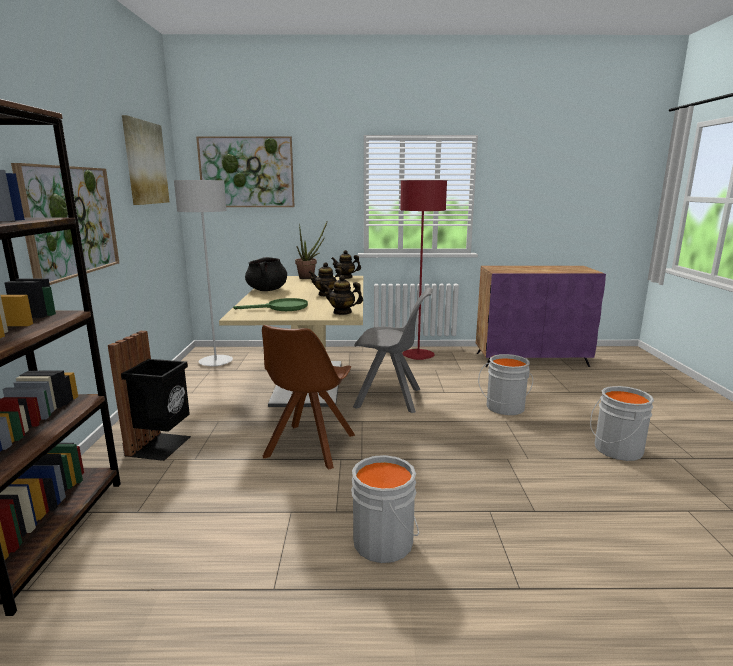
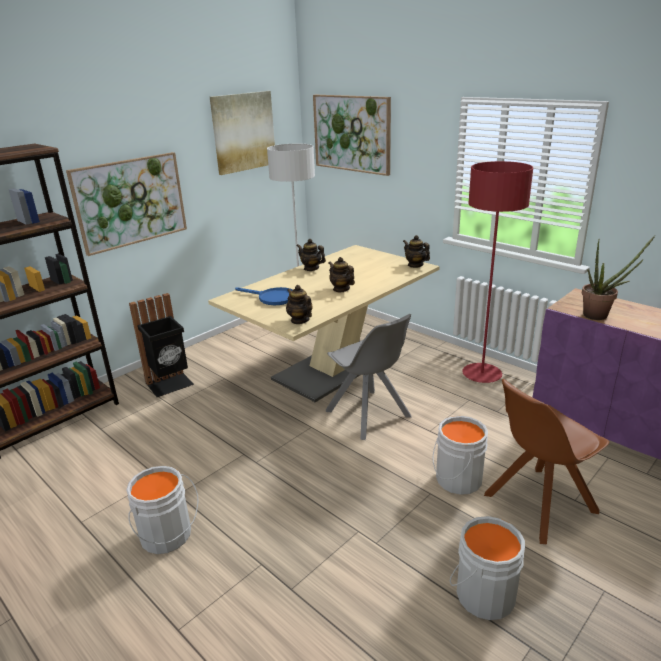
camera: 45 degrees right, 10 degrees up
green frying pan [233,298,308,311] -> blue frying pan [235,287,293,305]
black cooking pot [245,257,287,291] -> teapot [297,239,326,271]
brown chair [262,325,355,470] -> brown chair moved to [484,379,609,544]
potted plant [295,222,327,279] -> potted plant moved to [582,235,655,320]

